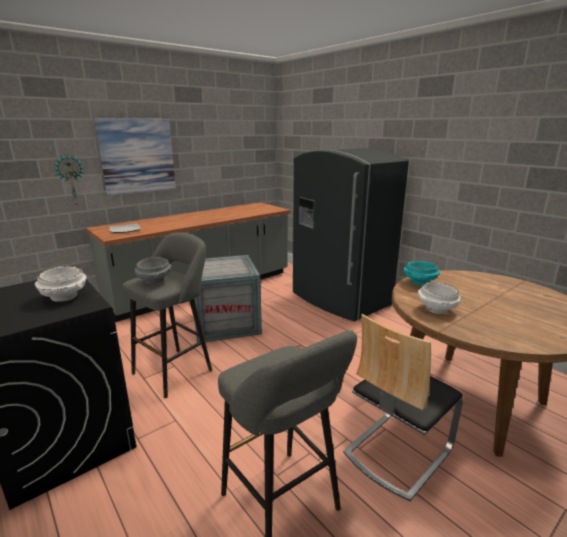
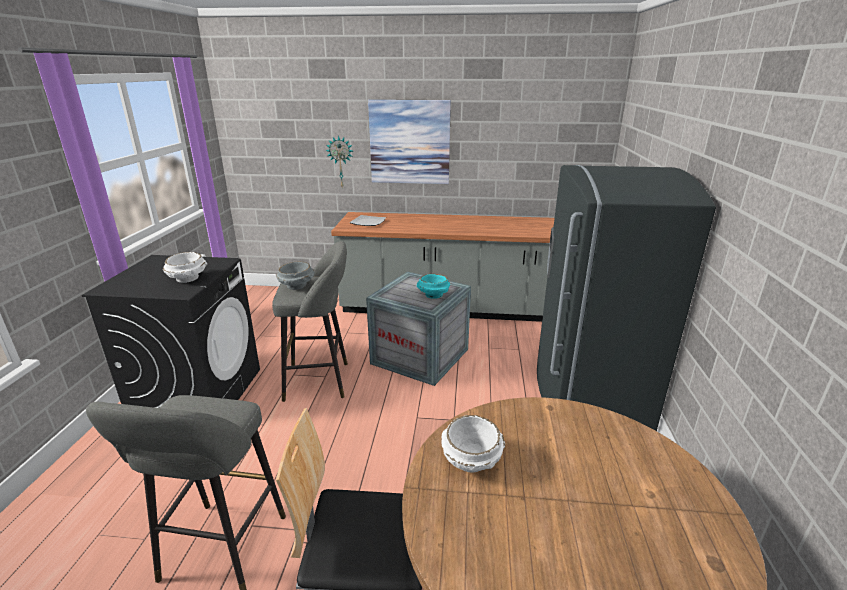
camera: 45 degrees right, 5 degrees up
turquoise bowl [404,261,440,286] -> turquoise bowl moved to [417,274,450,299]

